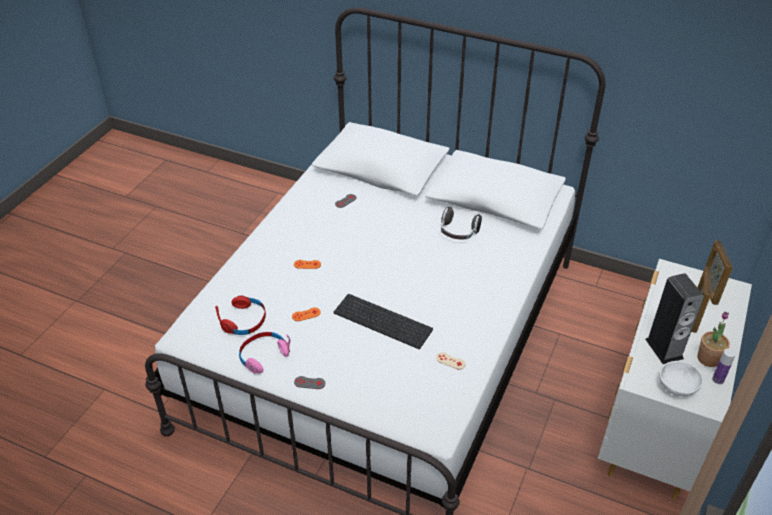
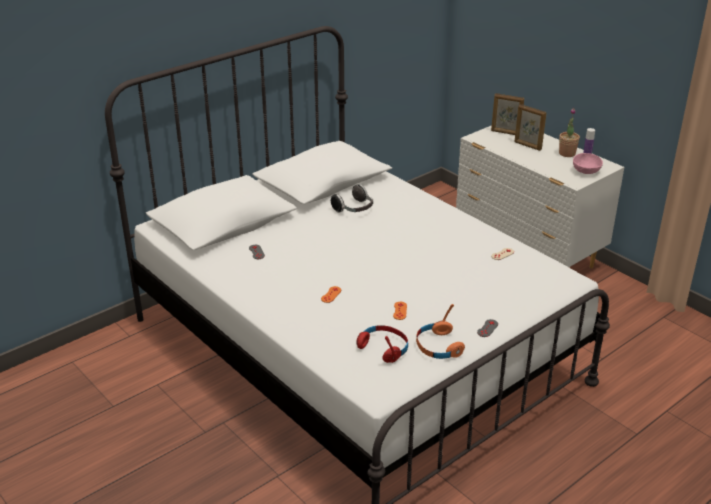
camera: 65 degrees left, 10 degrees down
pink headphones [239,332,290,374] -> orange headphones [416,304,465,359]
keyboard [334,294,433,349] -> none
speaker [645,273,704,364] -> none
white bowl [659,361,703,396] -> pink bowl [573,153,603,174]

